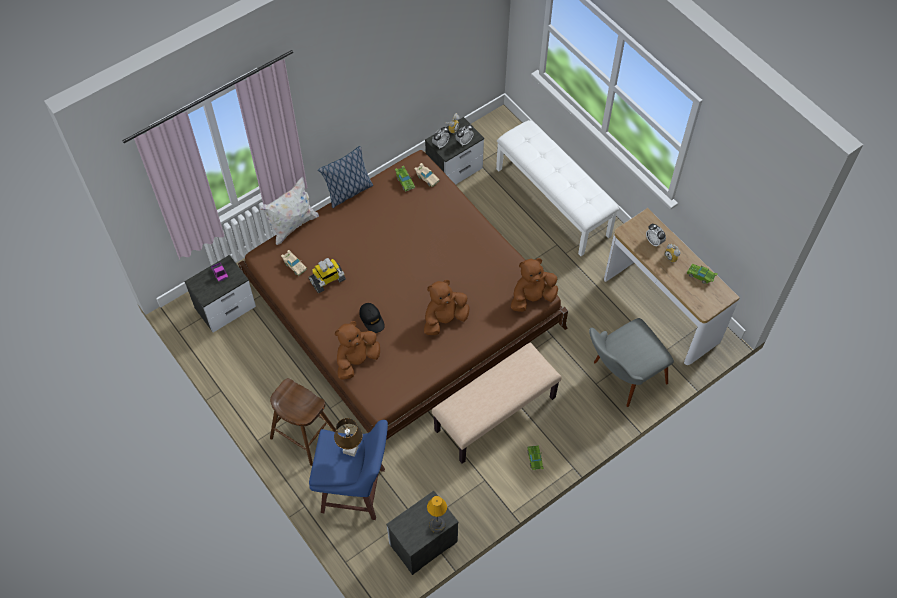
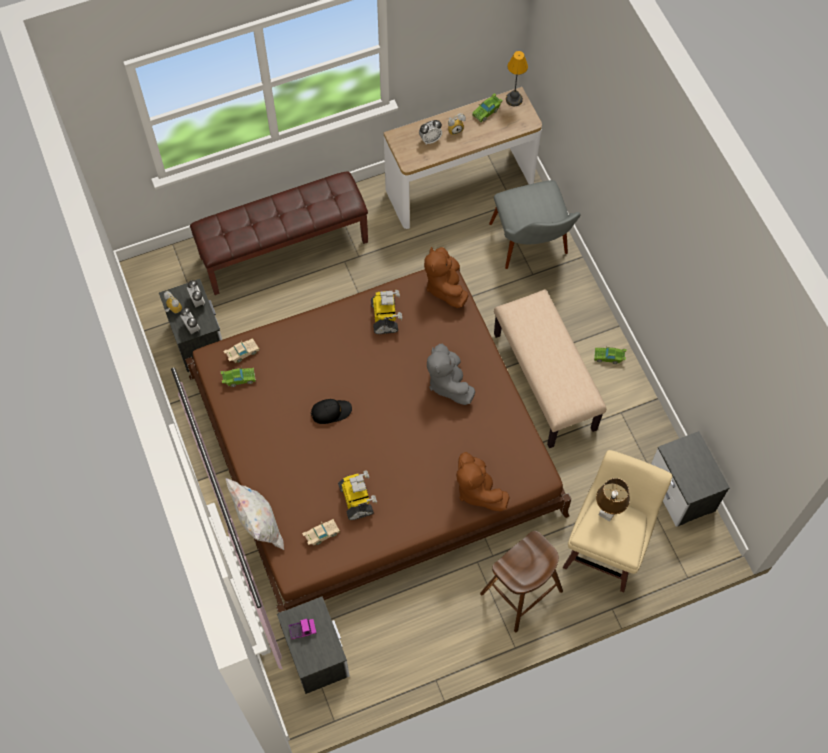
camera: 75 degrees left, 5 degrees up
blue stool [309,420,388,520] -> beige stool [563,450,672,592]
pillow [318,146,373,208] -> none
black cap [359,303,385,333] -> black cap moved to [310,399,352,424]
brown plush toy [424,280,470,335] -> grey plush toy [427,344,475,405]
table lamp [427,496,447,533] -> table lamp moved to [506,51,528,106]
white bench [496,120,619,256] -> brown bench [190,171,368,295]
none -> toy robot [371,289,402,334]

